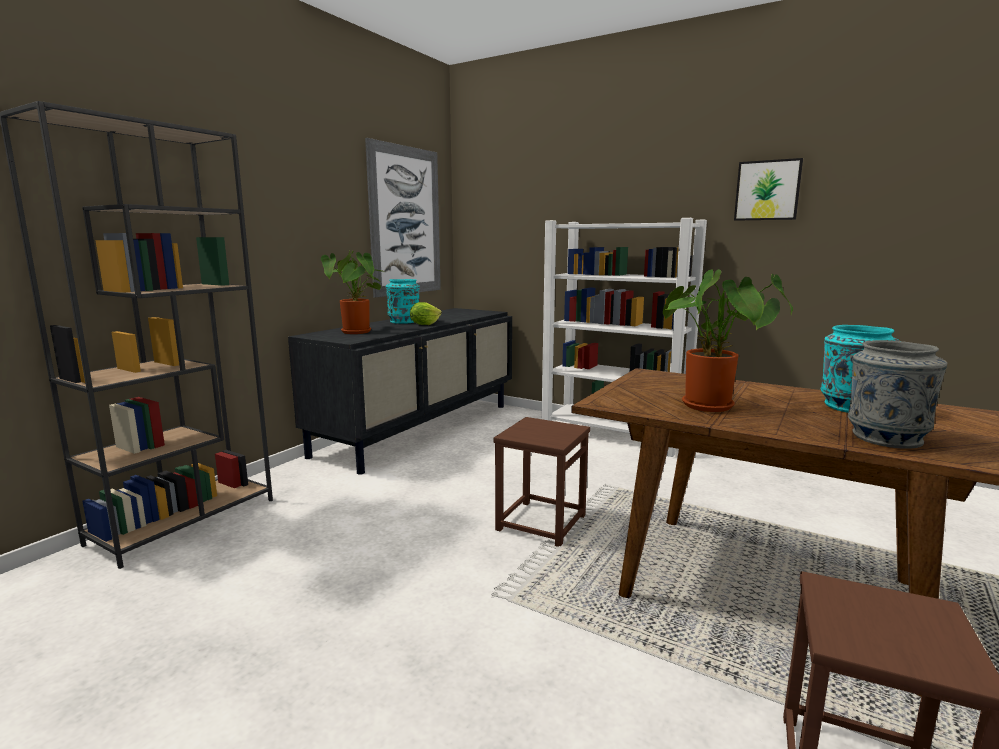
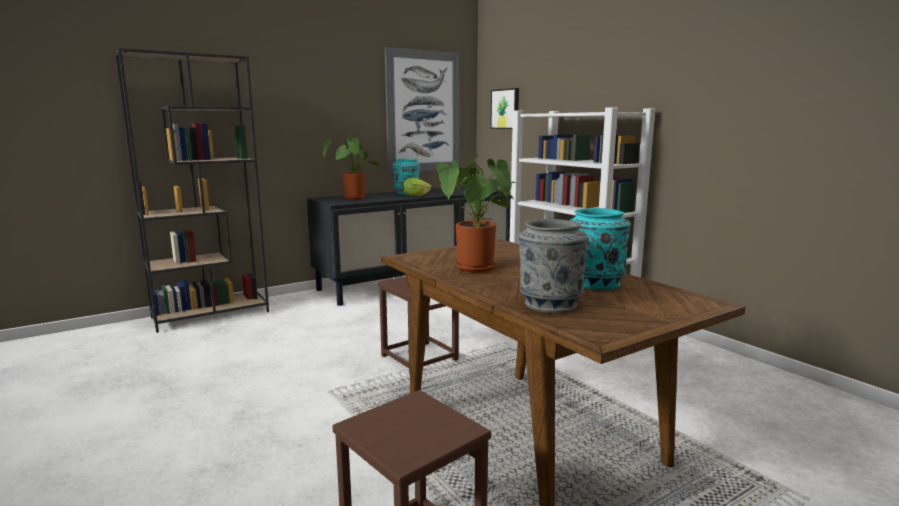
camera: 25 degrees right, 0 degrees up
picture [734,158,803,221] -> picture moved to [490,88,519,129]

